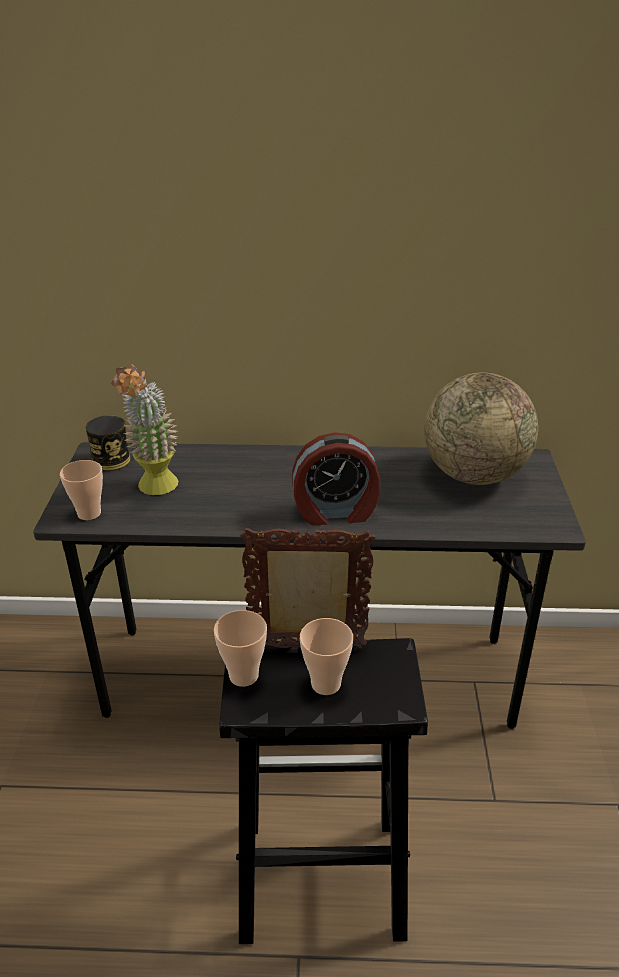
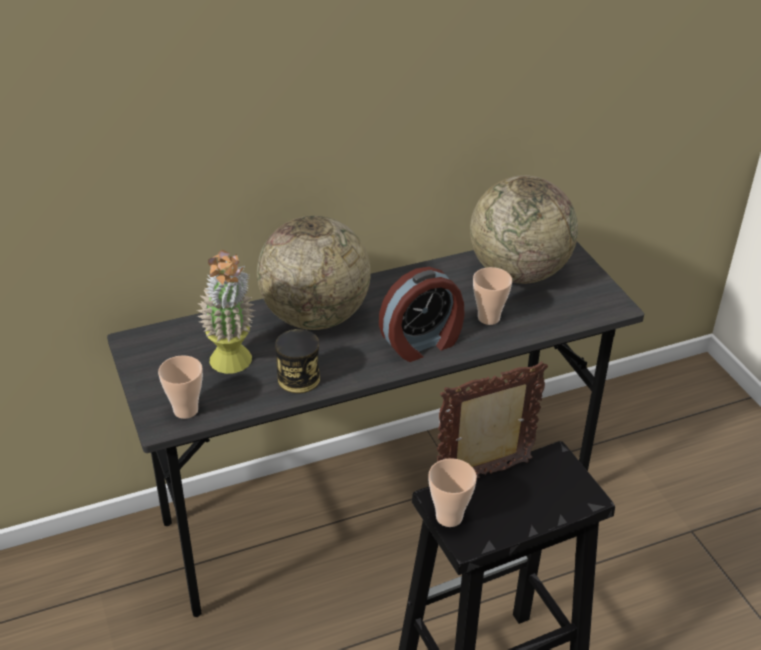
camera: 25 degrees left, 5 degrees up
can [86,415,131,471] -> can moved to [275,329,320,394]
cup [300,618,353,695] -> cup moved to [473,267,512,325]
none -> globe [257,216,371,330]

